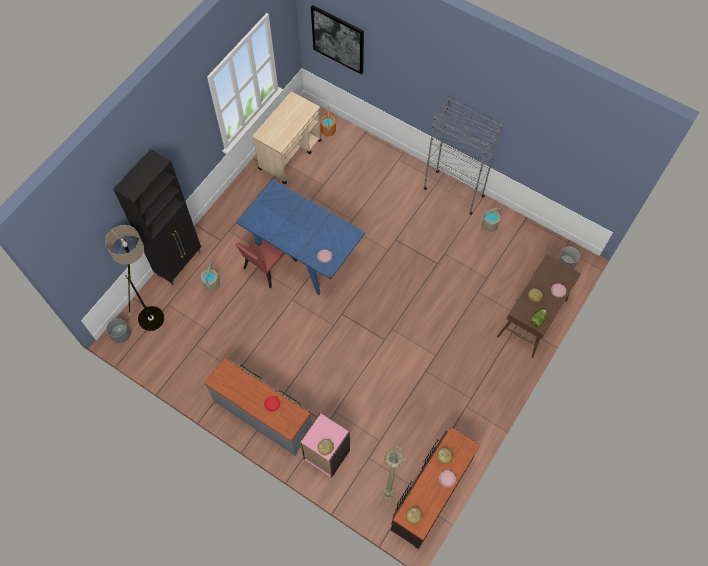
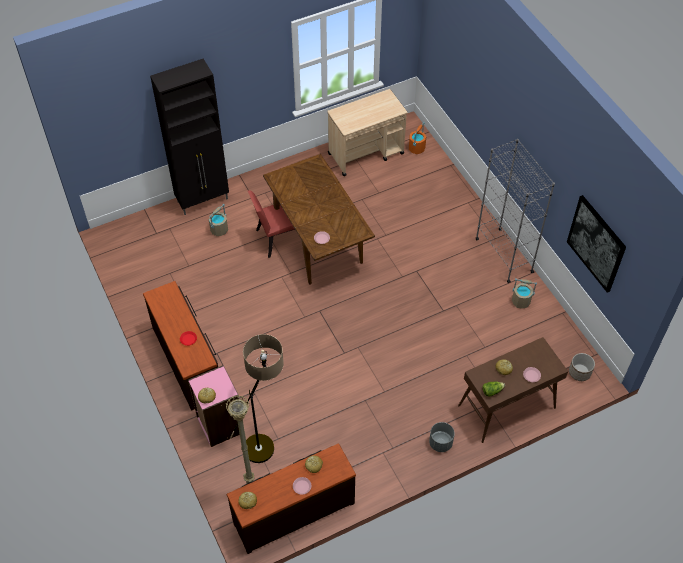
camera: 30 degrees right, 10 degrees down
floor lamp [105,225,164,331] -> floor lamp moved to [230,334,284,463]
grey planter [106,318,131,343] -> grey planter moved to [429,422,455,452]
grey dresser [205,358,312,456] -> brown dresser [143,281,218,411]
blue dining table [236,179,365,295] -> brown dining table [263,154,375,285]
picture [311,5,364,75] -> picture moved to [567,195,626,293]

